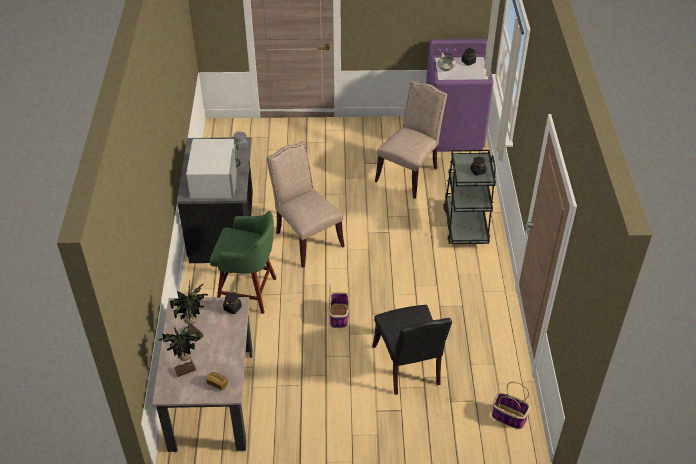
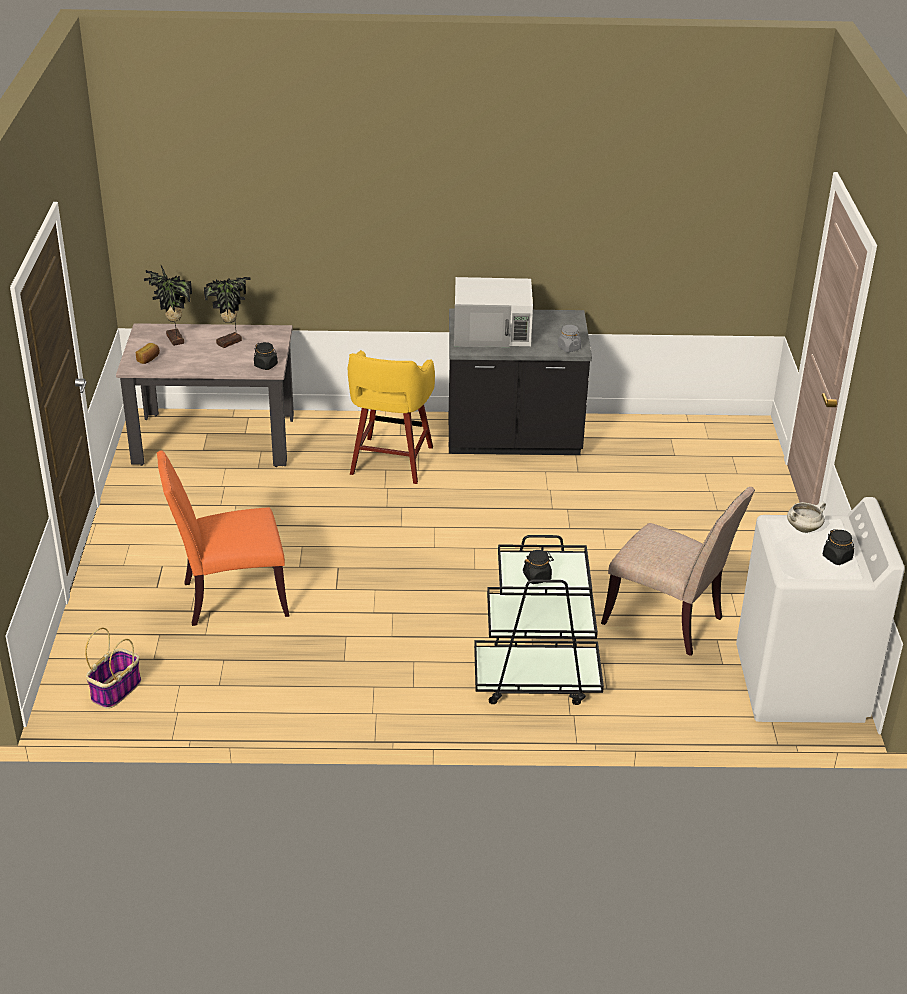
camera: 90 degrees right, 10 degrees down
green stool [210,211,276,314] -> yellow stool [348,350,435,484]
beige chair [266,141,345,267] -> none
basket [329,284,350,328] -> none
black chair [372,305,452,395] -> orange chair [157,450,289,626]
purple washing machine [426,39,494,152] -> white washing machine [736,497,905,723]

